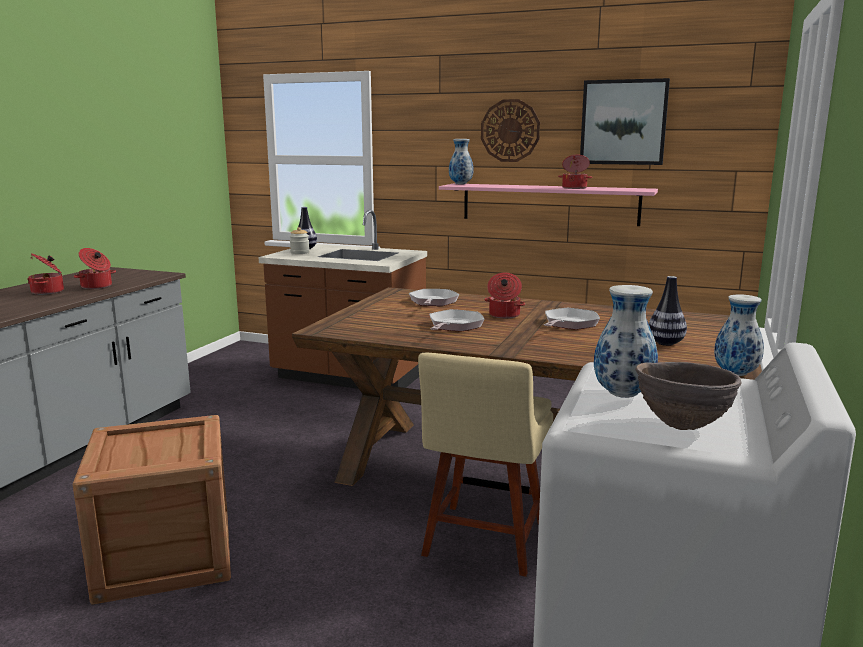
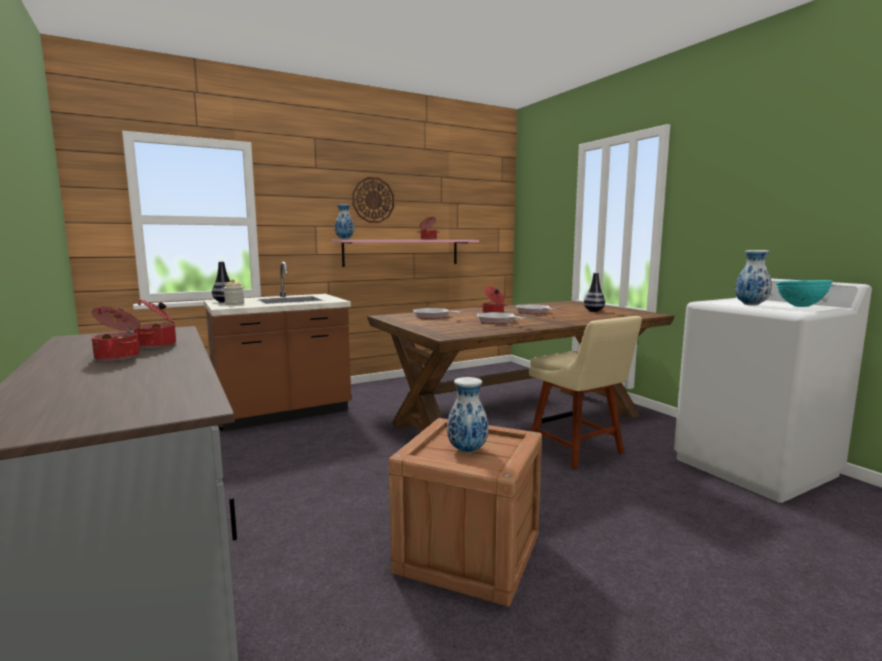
camera: 50 degrees left, 5 degrees down
picture [580,78,670,165] -> none
brown bowl [635,362,742,430] -> turquoise bowl [776,280,833,307]
vase [714,295,764,376] -> vase moved to [447,377,489,453]

